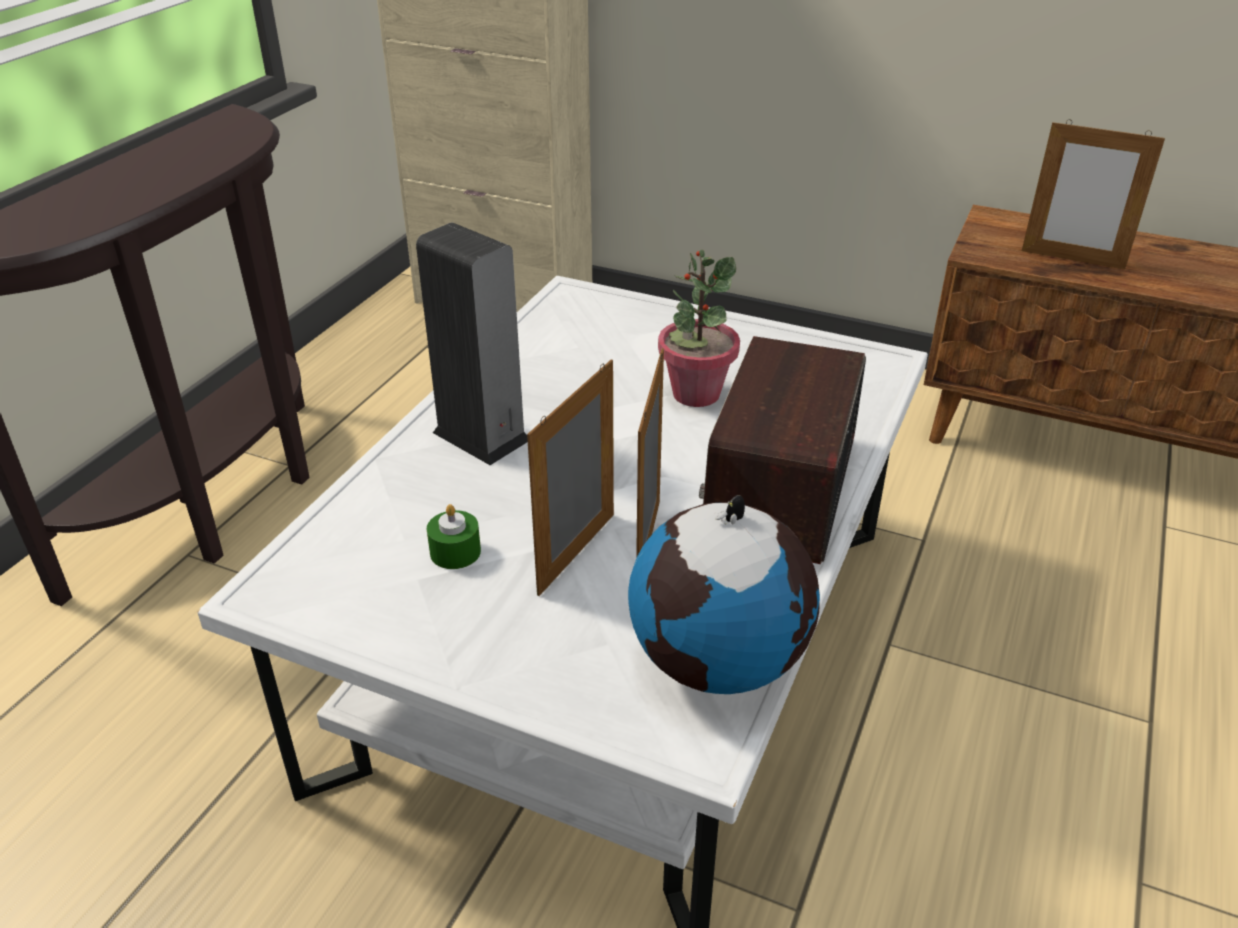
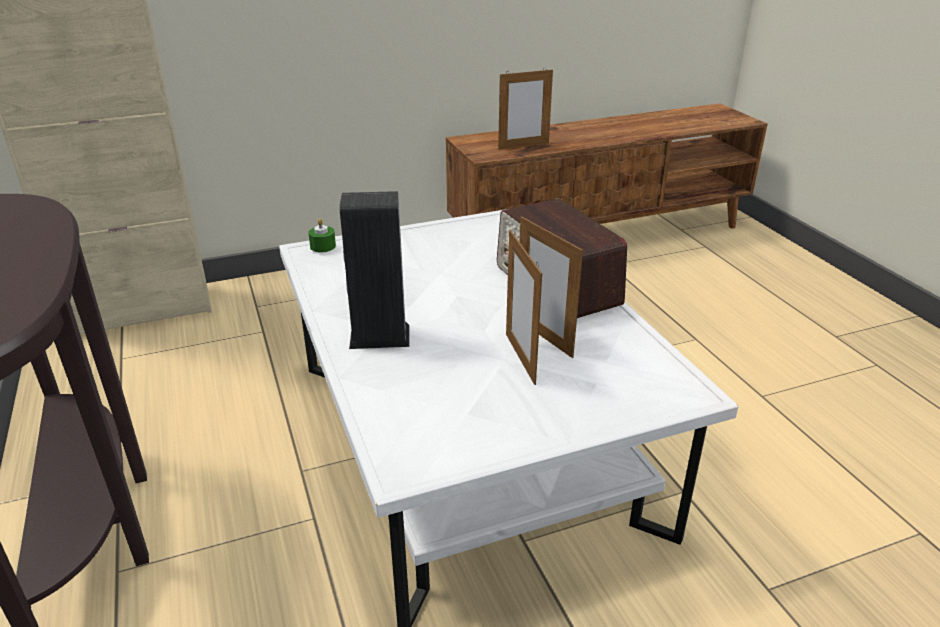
camera: 45 degrees left, 5 degrees down
green candle [427,504,481,569] -> green candle moved to [308,219,336,252]
globe [628,495,820,694] -> none
potted plant [658,250,740,407] -> none

